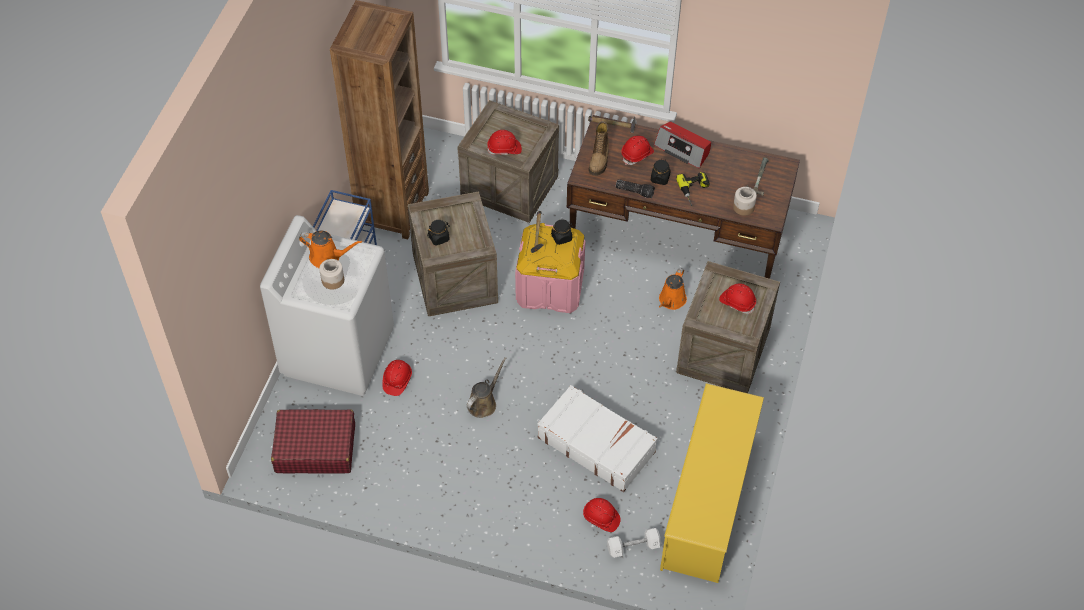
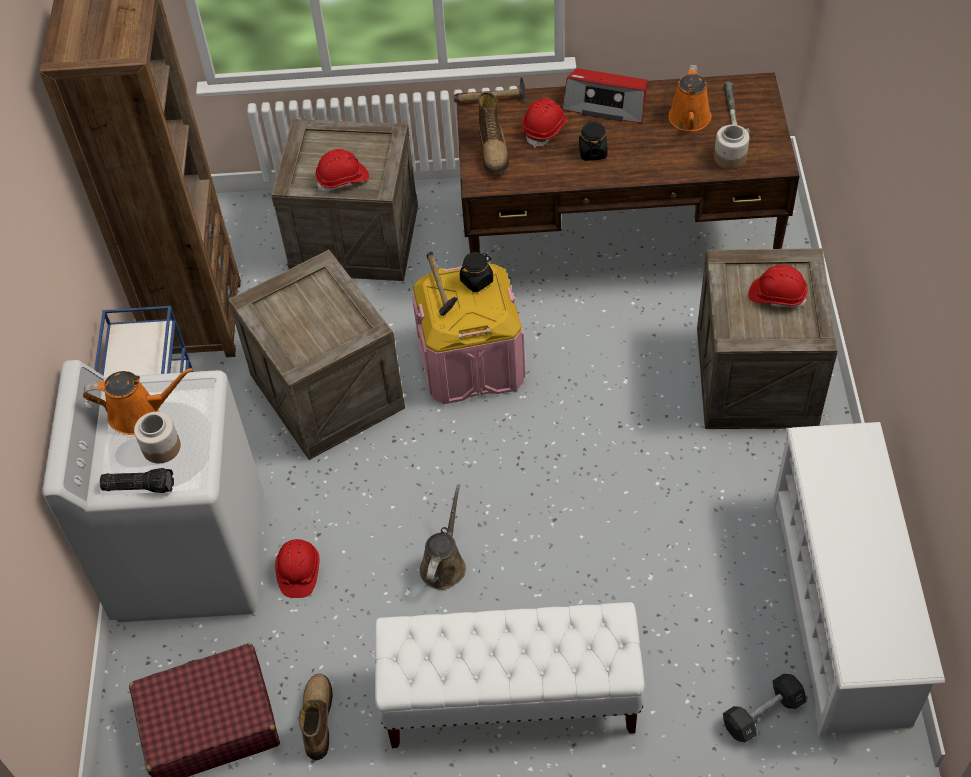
camera: 15 degrees left, 0 degrees up
black jar [427,220,450,246] -> none
white suitcase [537,385,658,492] -> none
red hard hat [583,498,621,532] -> none
white dumbbell [607,528,661,558] -> black dumbbell [723,674,806,742]
flashlight [616,179,655,198] -> flashlight moved to [100,468,174,493]
orange watering can [659,268,687,310] -> orange watering can moved to [669,65,712,131]
yellow shoe rack [660,383,764,583] -> white shoe rack [773,422,945,737]
power drill [676,172,710,206] -> none
none -> boot [299,674,333,760]
none -> white bench [375,602,644,748]

